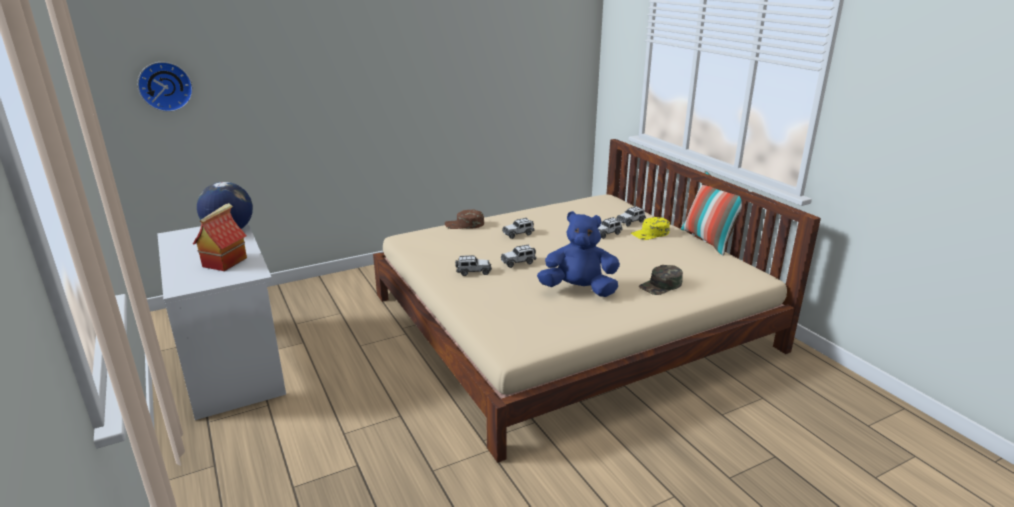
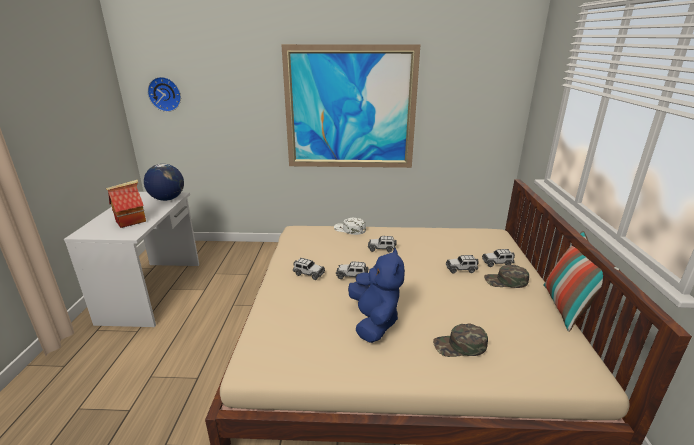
camera: 30 degrees right, 0 degrees up
brown cap [445,209,484,229] -> white cap [334,218,366,235]
blue plush toy [537,211,620,297] -> blue plush toy turned 45 degrees clockwise [348,249,405,343]
yellow cap [631,217,670,240] -> green cap [484,265,529,288]
none -> picture [281,44,420,168]

